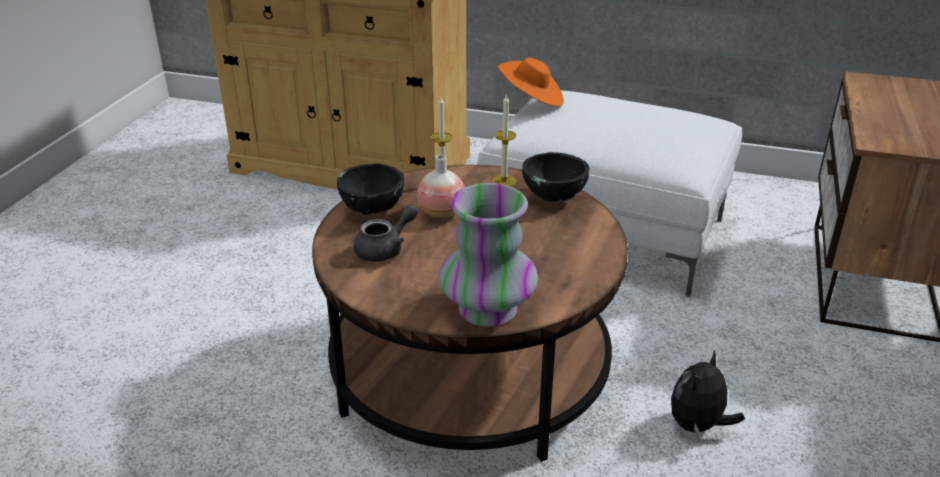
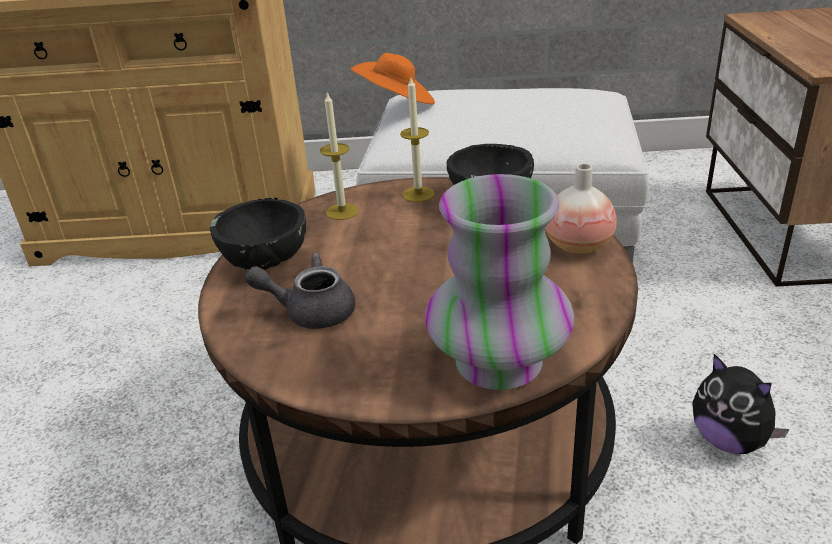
camera: 15 degrees left, 0 degrees up
grey teapot [354,204,418,262] -> grey teapot turned 120 degrees counterclockwise [245,253,355,329]
vase [417,155,465,219] -> vase moved to [546,163,617,255]
plush toy [671,350,745,439] -> plush toy turned 60 degrees counterclockwise [692,354,790,454]

